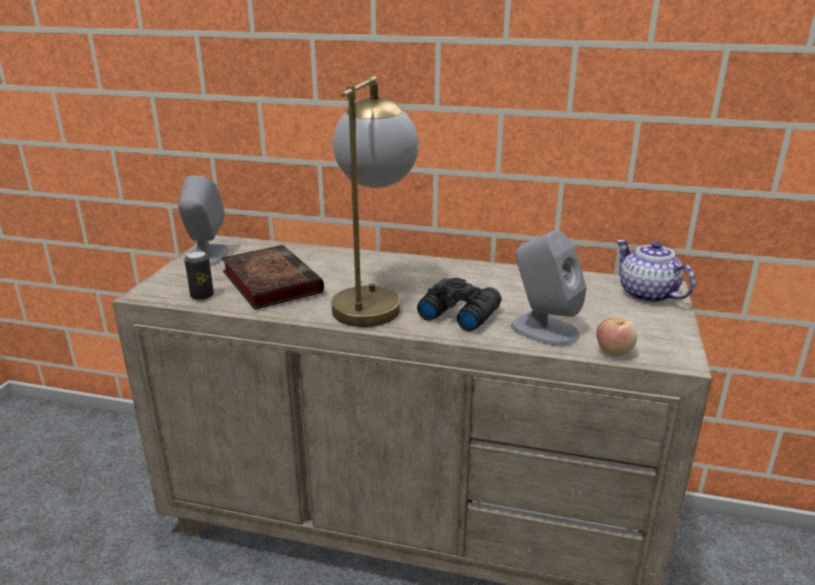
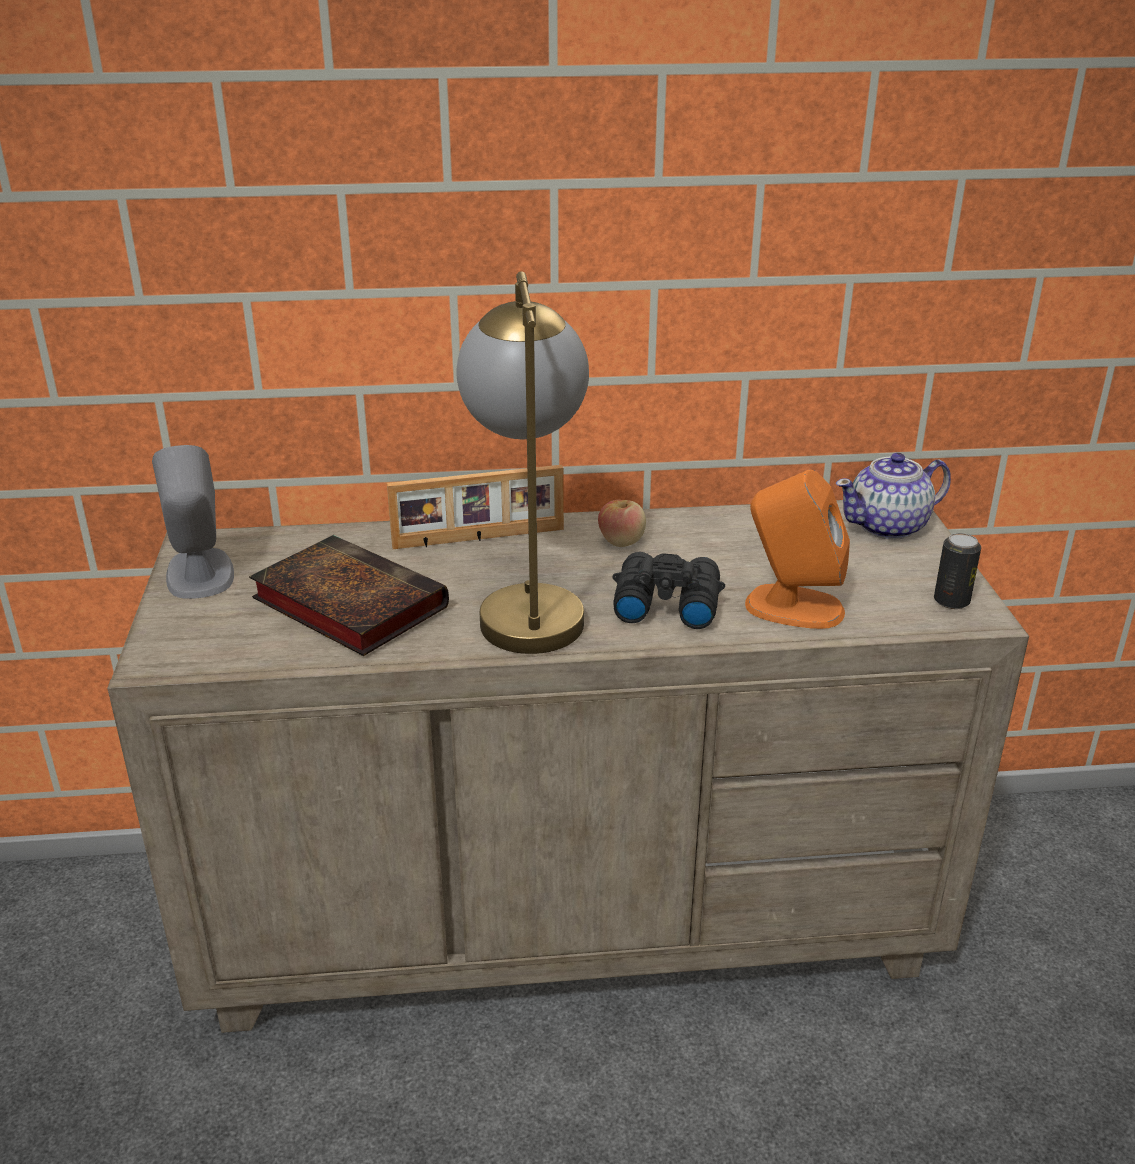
camera: 20 degrees left, 5 degrees up
can [184,251,214,300] -> can moved to [934,533,981,609]
grey speaker [511,231,587,346] -> orange speaker [745,470,850,629]
apple [597,318,637,357] -> apple moved to [598,500,646,547]
teapot [616,240,696,303] -> teapot turned 60 degrees counterclockwise [836,453,951,540]
none -> picture frame [387,465,564,549]

